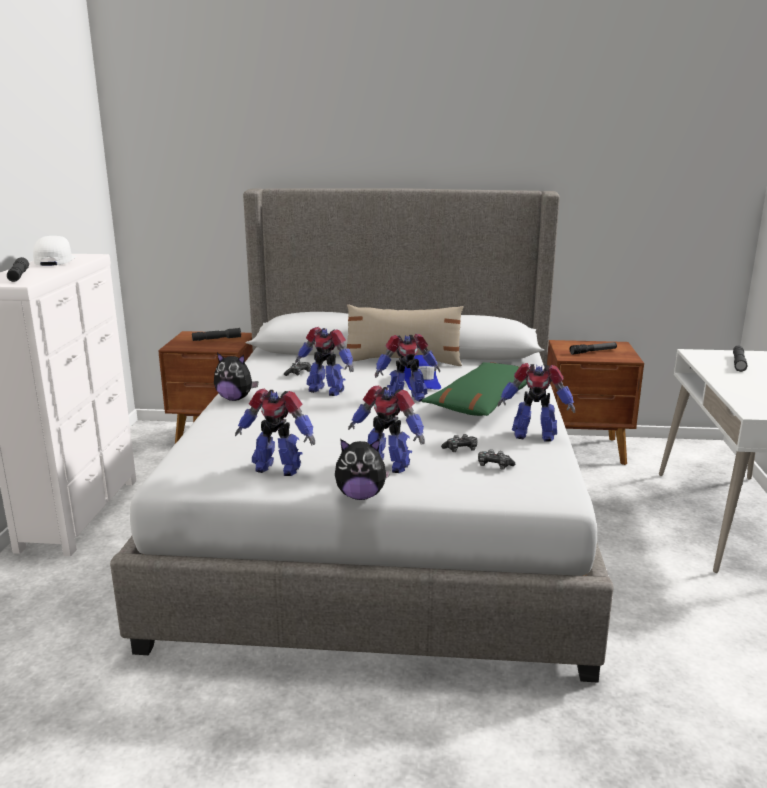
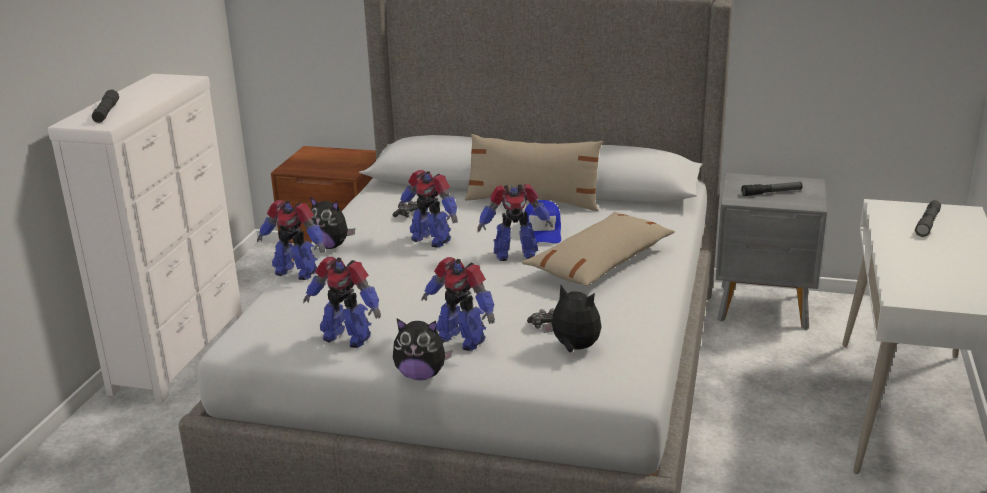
camera: 10 degrees right, 5 degrees up
white cap [33,236,77,266] -> none
grey flashlight [192,328,241,341] -> none
green pillow [421,362,529,416] -> beige pillow [522,212,675,286]
game controller [478,449,515,470] -> plush toy [543,285,601,352]
toy robot [498,363,575,442] -> toy robot moved to [257,200,325,280]
brown nightstand [547,340,644,465] -> grey nightstand [716,173,827,330]

